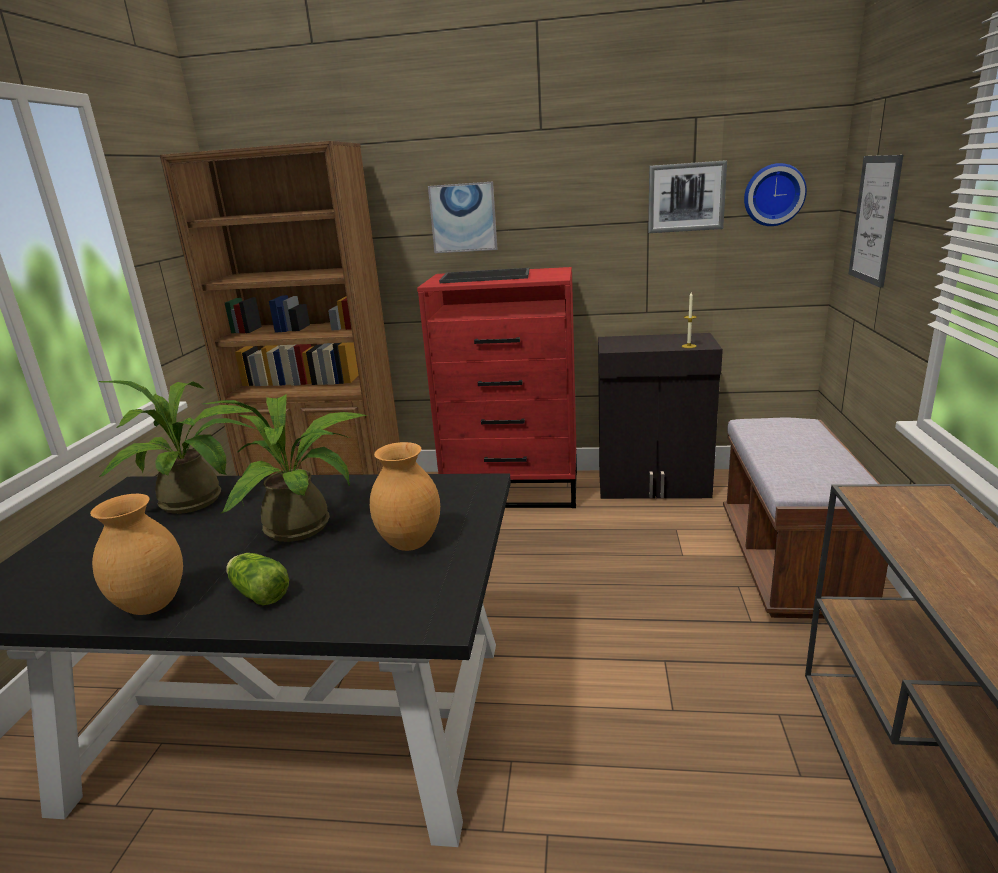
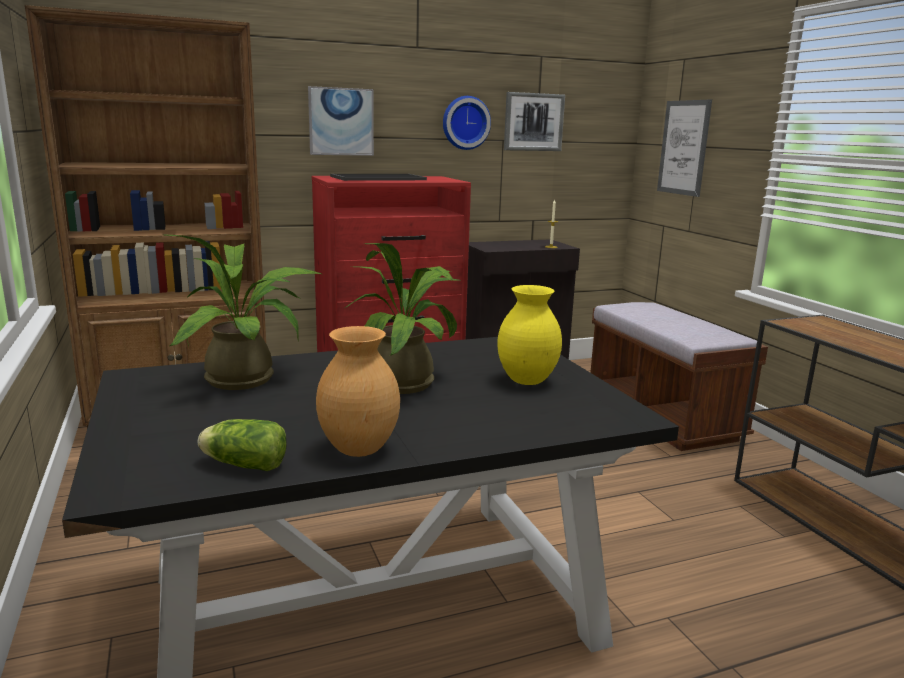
camera: 30 degrees left, 5 degrees down
lettuce [226,553,289,606] -> lettuce moved to [198,419,287,471]
brown vase [370,442,440,551] -> yellow vase [497,285,562,385]
wall clock [744,163,807,226] -> wall clock moved to [443,96,491,150]

